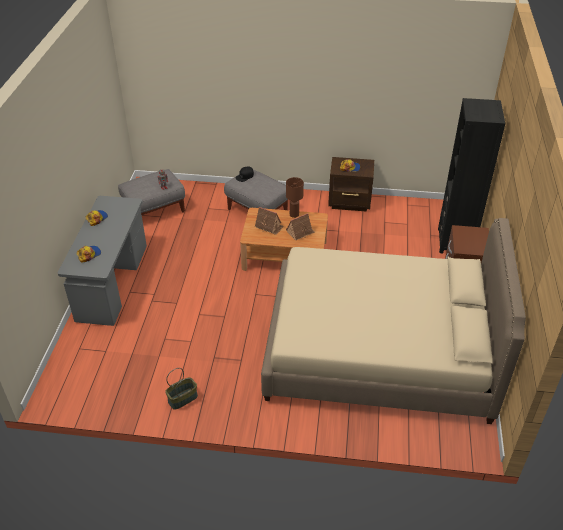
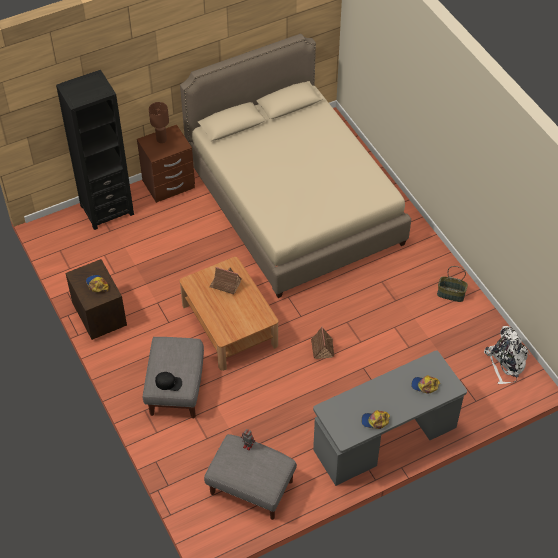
camera: 125 degrees left, 10 degrees up
toy house [255,207,284,235] -> toy house moved to [311,326,335,359]
brown table lamp [286,177,304,218] -> brown table lamp moved to [149,102,169,143]
none -> white backpack [484,326,529,384]

